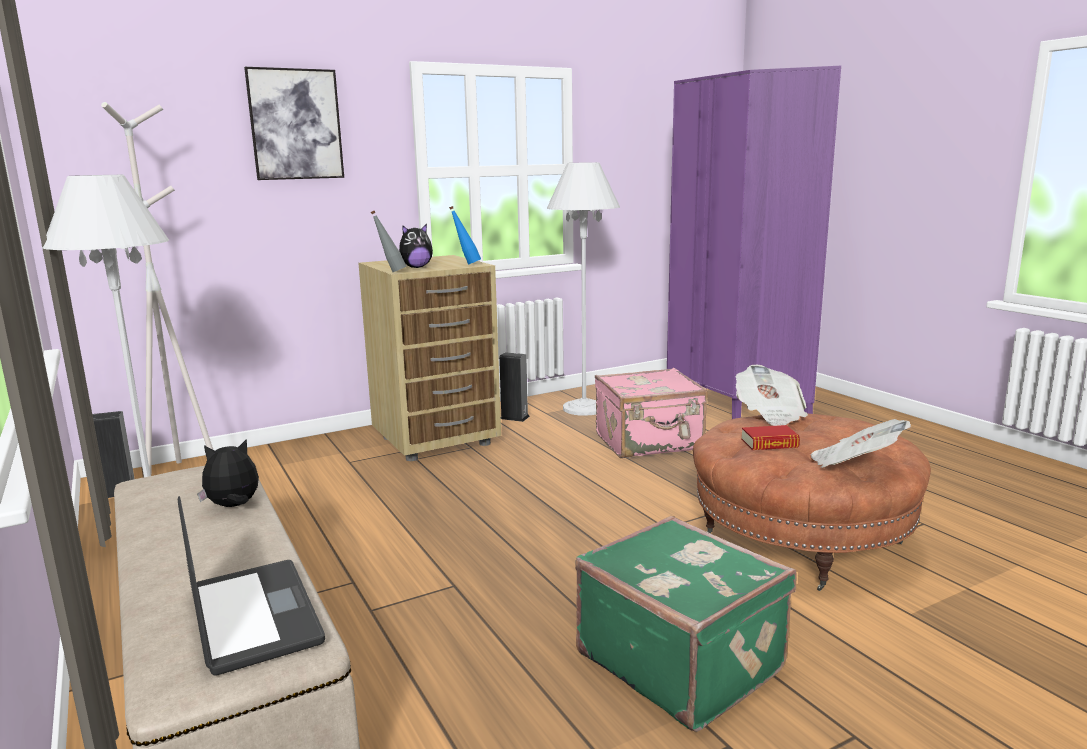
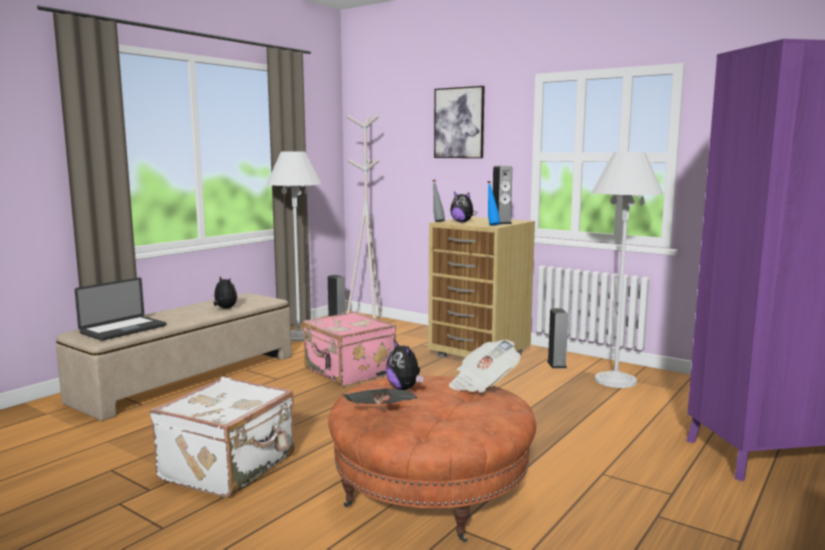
camera: 65 degrees right, 5 degrees down
green suitcase [575,516,797,732] -> white suitcase [150,377,294,498]
pink suitcase [595,368,708,458] -> pink suitcase moved to [302,312,396,387]
book [741,425,800,450] -> plush toy [386,339,424,390]
none -> speaker [493,166,512,224]

